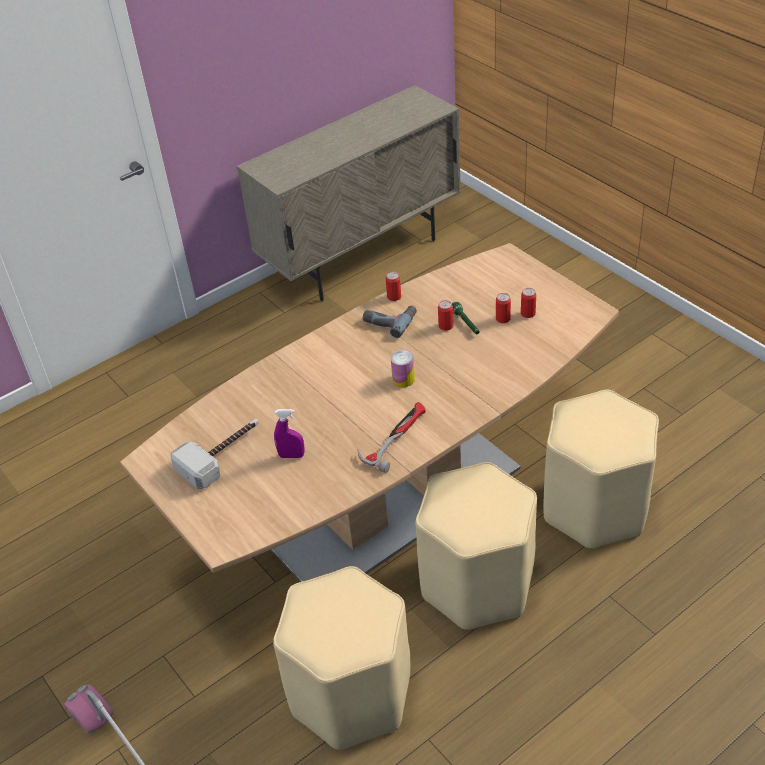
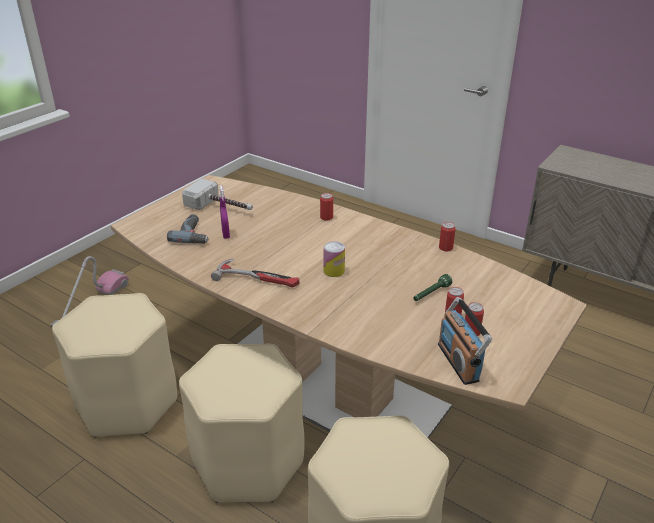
camera: 70 degrees right, 10 degrees down
power drill [363,306,417,338] -> power drill moved to [167,214,209,244]
can [438,300,453,331] -> can moved to [320,193,333,221]
none -> radio [438,297,492,385]

